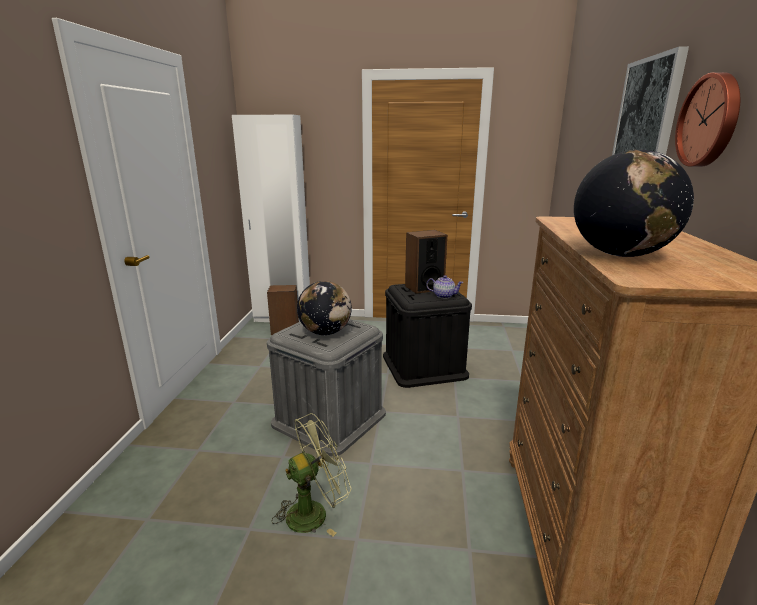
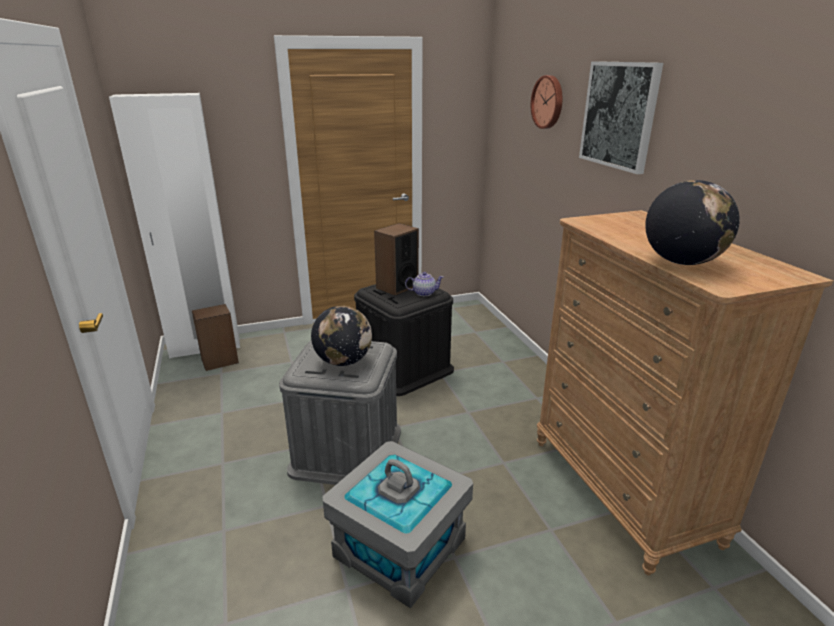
camera: 25 degrees left, 5 degrees up
green fan [272,413,352,536] -> grey storage box [323,441,473,609]
wall clock [675,72,740,167] -> wall clock moved to [531,75,562,129]

